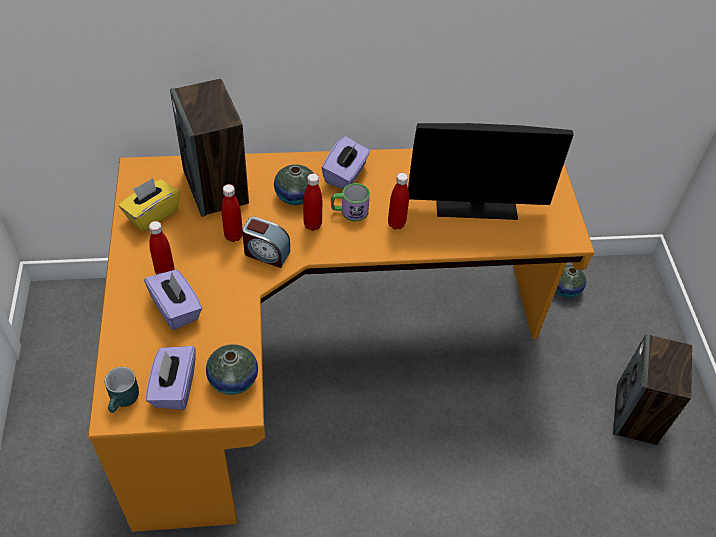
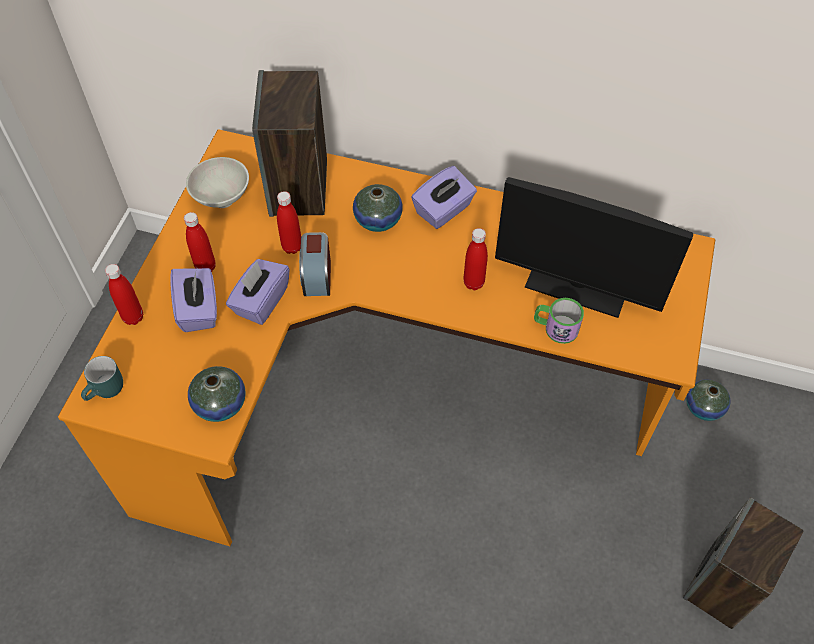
camera: 25 degrees right, 5 degrees up
yellow tissue box [119,178,180,232] -> white bowl [186,157,249,208]
purple tissue box [146,346,196,410] -> purple tissue box moved to [226,259,290,325]
alarm clock [242,216,290,268] -> alarm clock turned 45 degrees clockwise [299,232,331,296]
red bottle [304,173,322,231] -> red bottle moved to [105,264,143,325]
mug [331,183,370,221] -> mug moved to [534,298,584,344]

